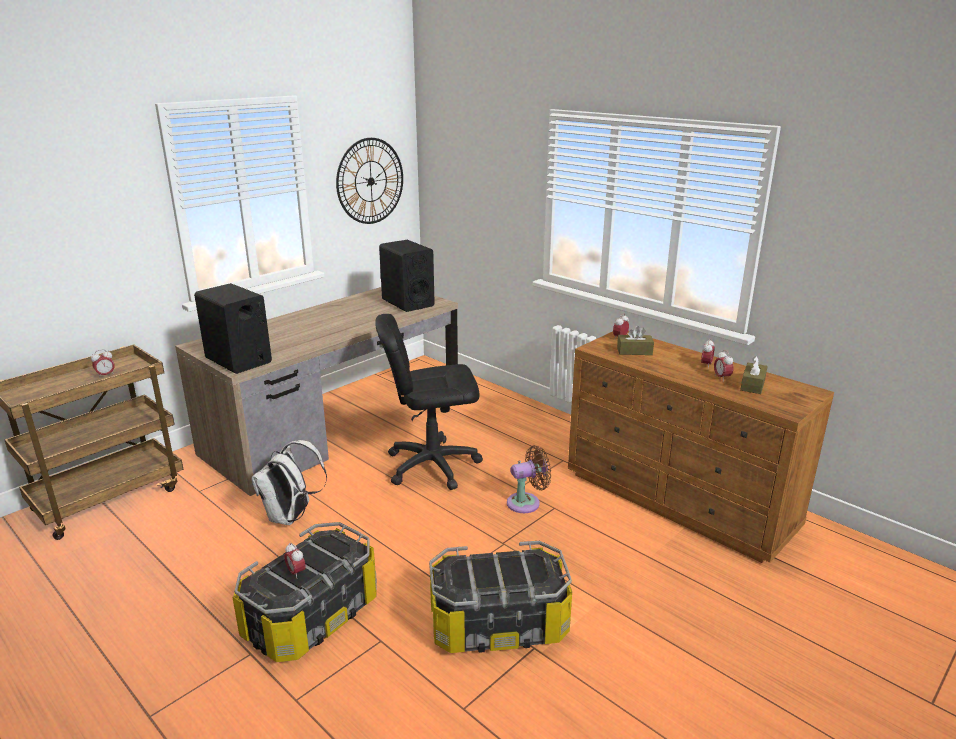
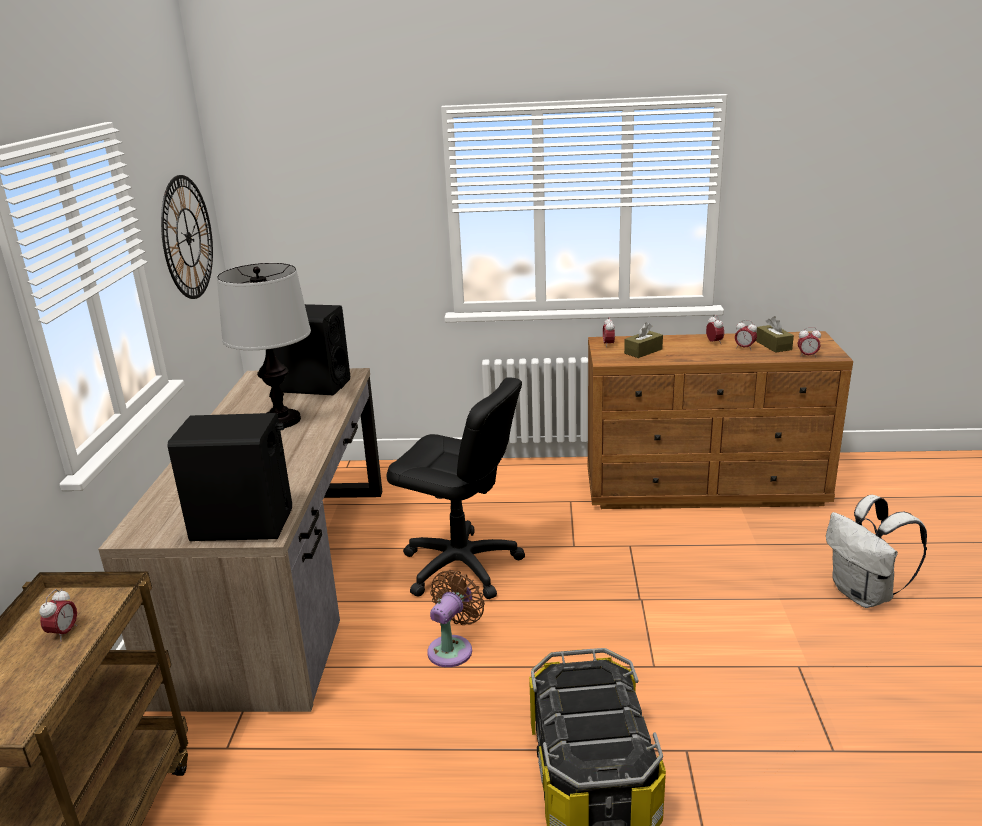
camera: 40 degrees left, 0 degrees up
white backpack [251,440,327,525] -> white backpack moved to [826,495,927,608]
alarm clock [284,543,306,579] -> alarm clock moved to [798,327,821,357]
black office chair [375,314,483,490] -> black office chair turned 105 degrees counterclockwise [387,377,525,599]
storage box [429,541,572,653] -> none
brown fan [507,445,551,513] -> brown fan moved to [427,570,485,667]
none -> table lamp [217,263,311,428]

